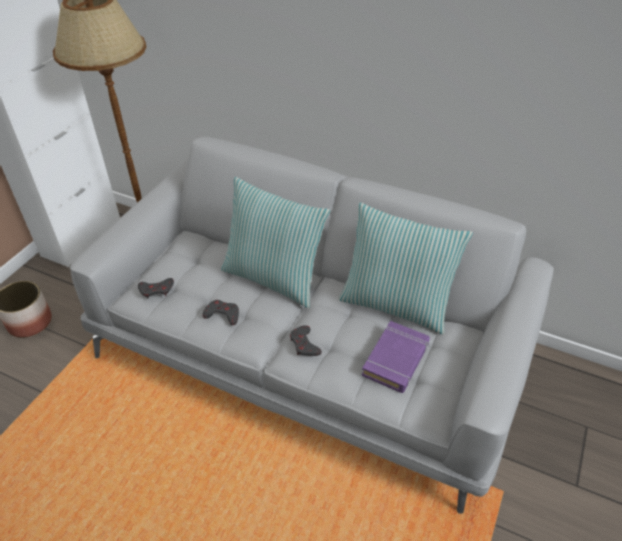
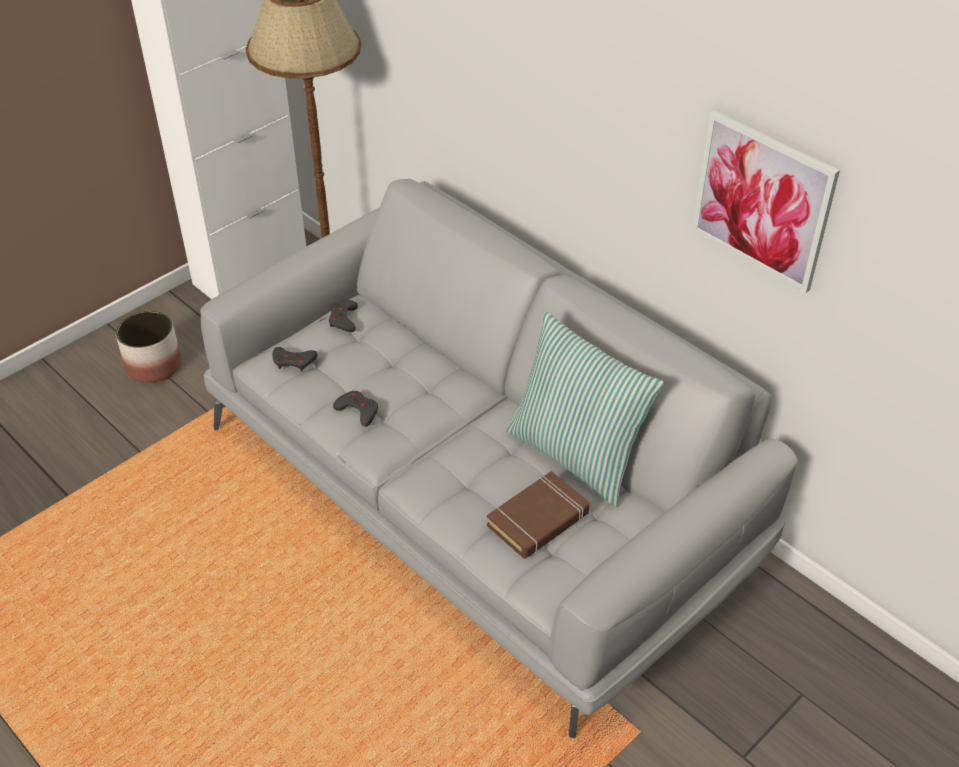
camera: 20 degrees right, 0 degrees up
pillow [221,177,330,308] -> none
grey game controller [290,325,322,356] -> grey game controller moved to [329,300,358,332]
purple book [362,321,430,393] -> brown book [487,471,589,559]
none -> picture [692,110,840,293]

